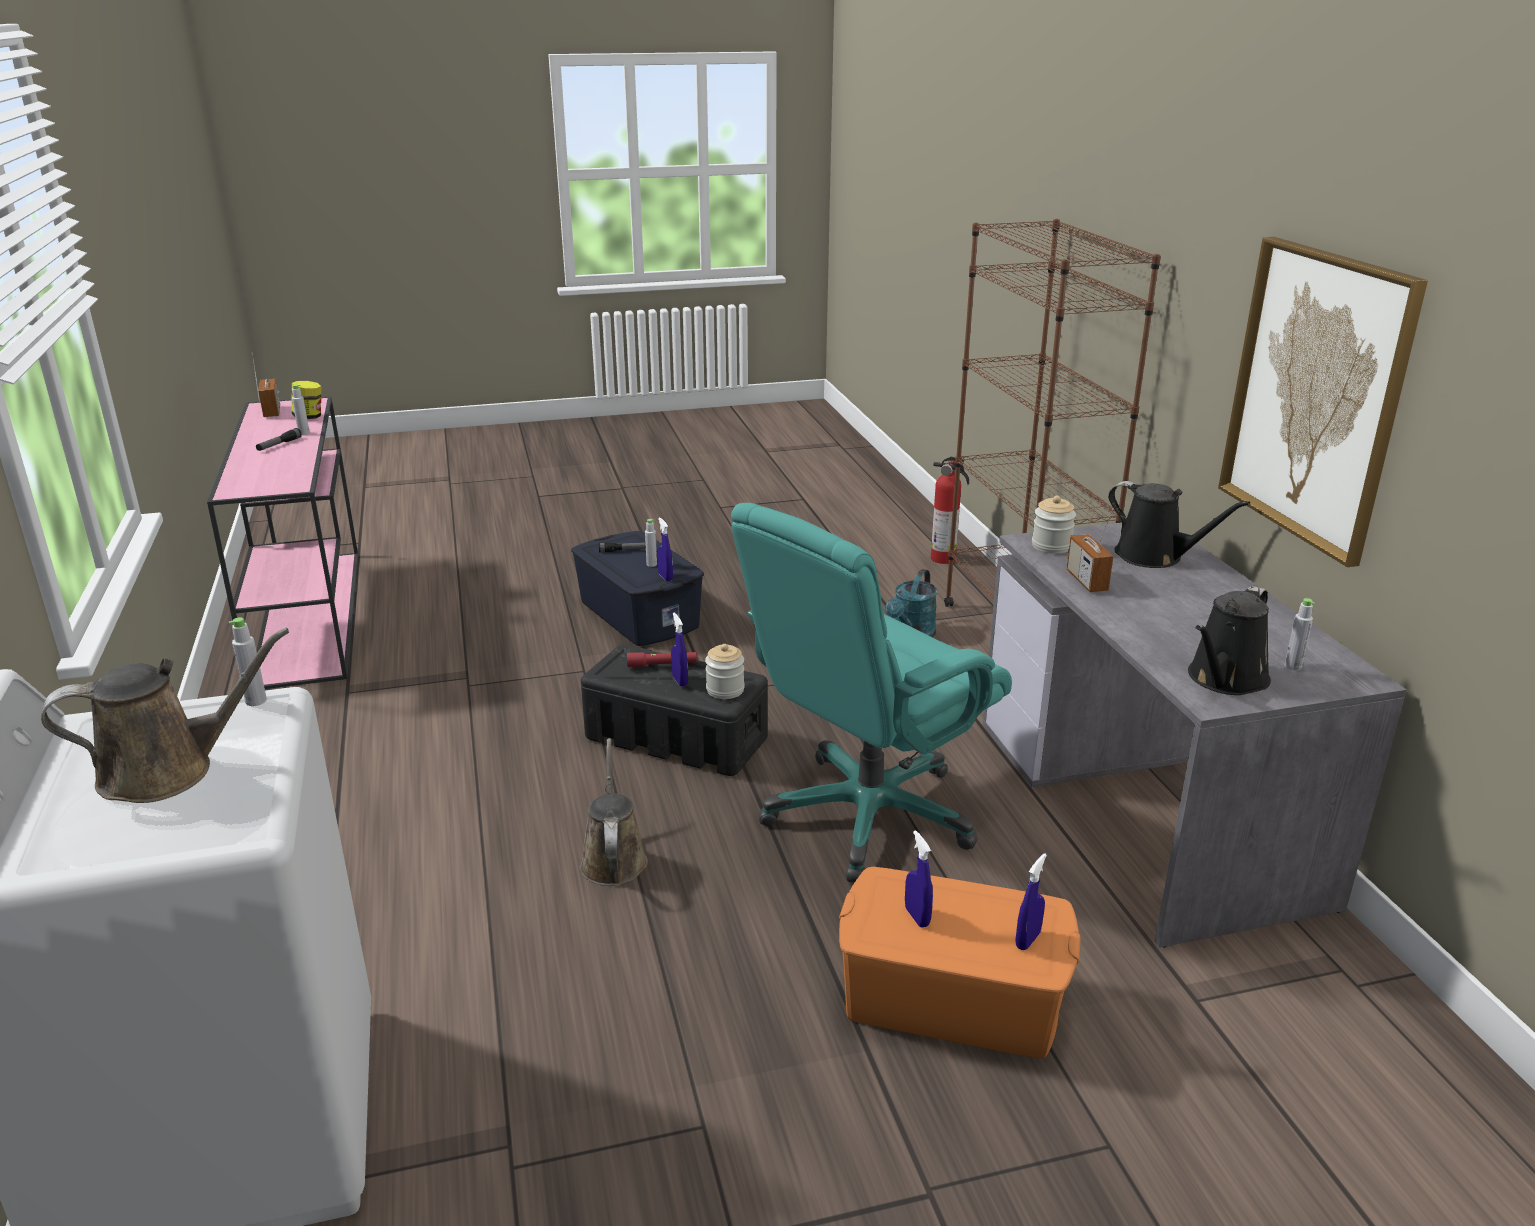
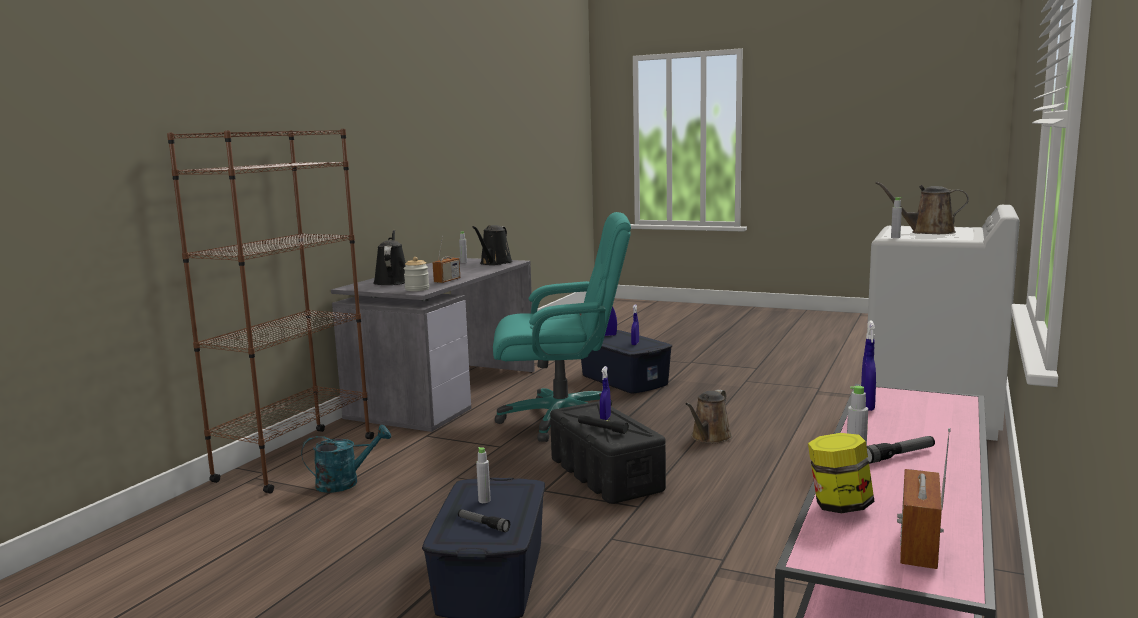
camera: 140 degrees left, 15 degrees down
red flashlight [627,652,697,667] -> black flashlight [578,415,629,434]
blue spray bottle [657,518,673,581] -> blue spray bottle moved to [861,320,876,411]
jar [705,644,744,699] -> none
orange storage box [839,867,1081,1058] -> blue storage box [581,330,672,393]
fire extinguisher [931,457,969,564] -> none
black watering can [1188,586,1271,695] -> black watering can turned 120 degrees clockwise [472,225,513,265]
picture [1218,237,1428,567] -> none

